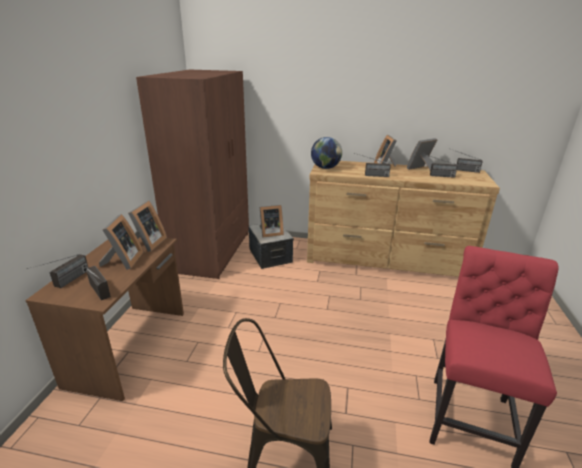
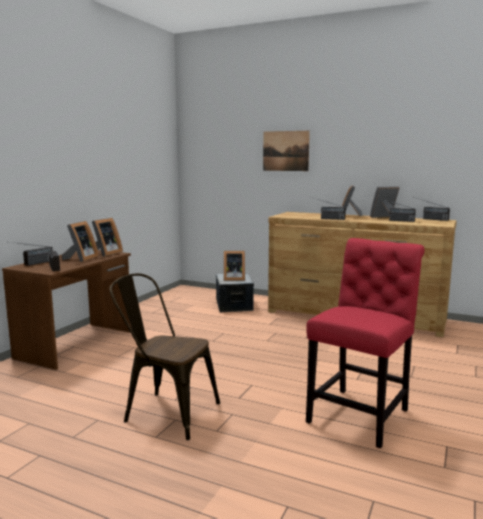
camera: 15 degrees right, 15 degrees down
brown wardrobe [136,70,249,279] -> none
globe [311,137,342,169] -> none
none -> picture [263,131,310,171]

